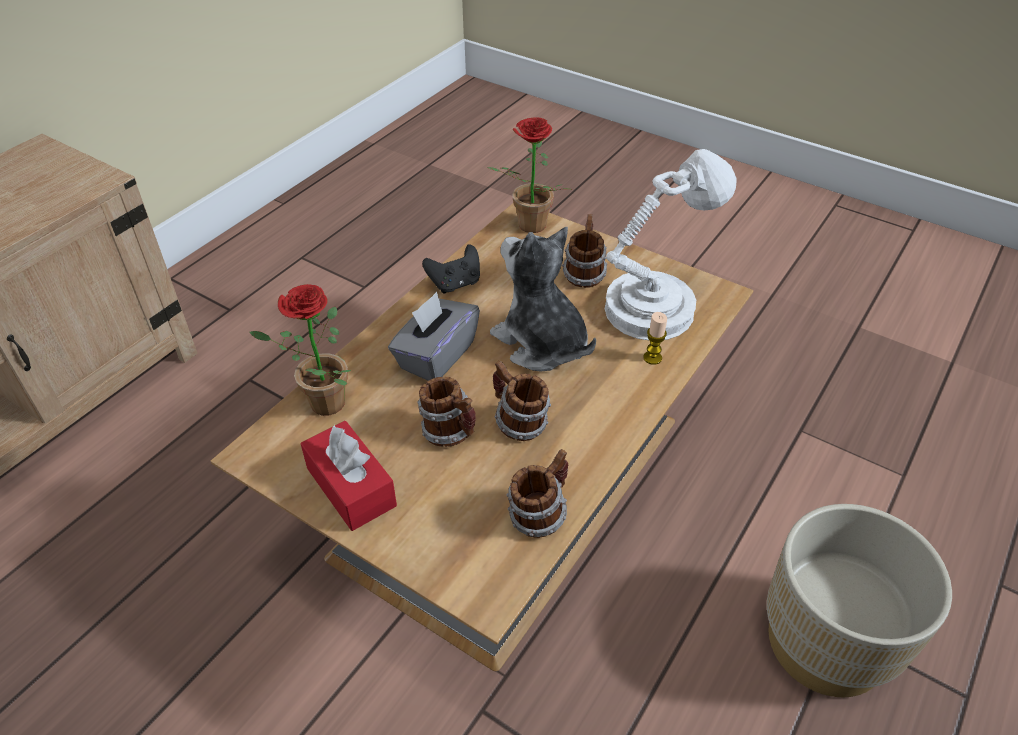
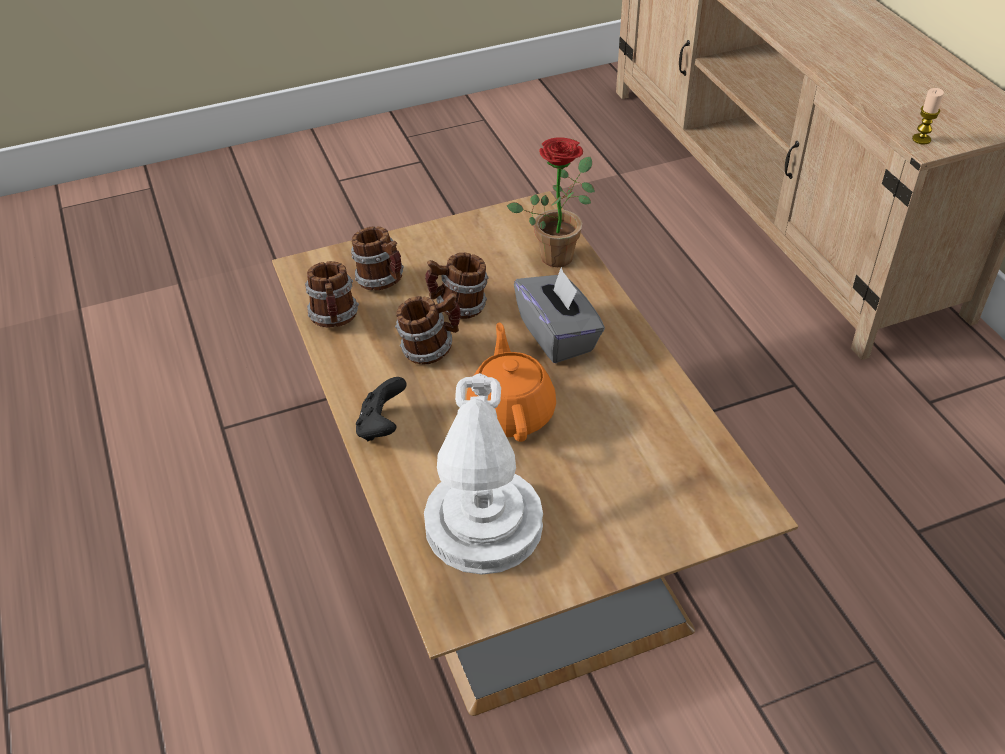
camera: 125 degrees right, 0 degrees up
red tissue box [301,421,397,531] -> none
black game controller [422,244,480,294] -> black game controller moved to [356,377,407,441]
potted plant [487,117,572,233] -> none
plush toy [490,227,596,372] -> orange teapot [466,322,556,442]
mug [562,214,607,288] -> mug moved to [351,226,404,291]
candle [643,312,667,365] -> candle moved to [912,88,944,145]
beige planter [767,504,952,697] -> none

